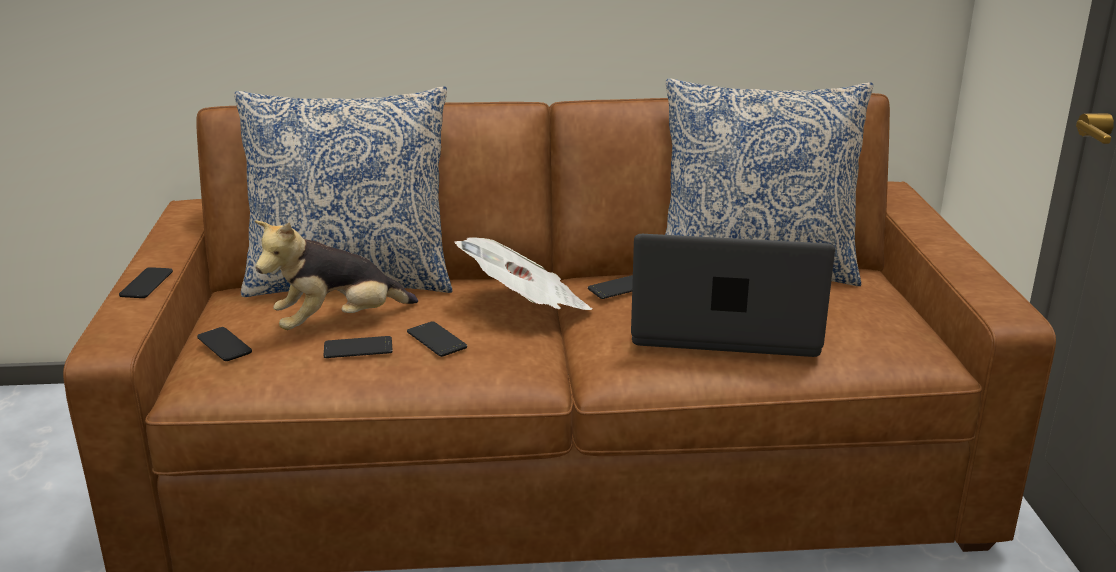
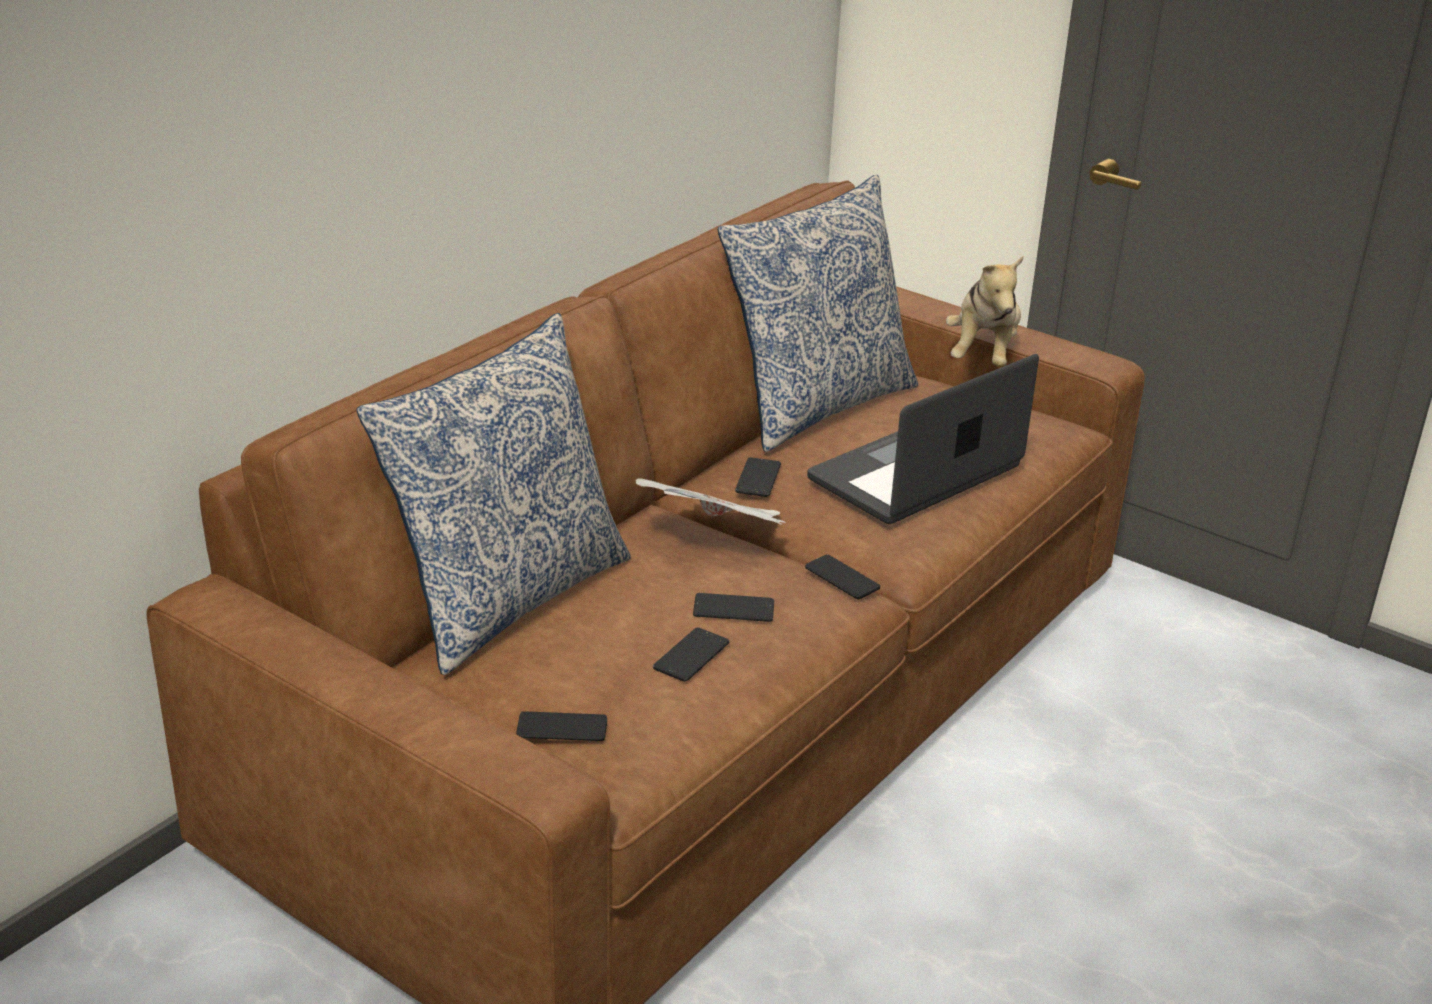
camera: 50 degrees left, 5 degrees up
phone [119,267,173,298] -> phone moved to [805,554,880,599]
plush toy [255,220,418,330] -> plush toy moved to [946,255,1024,367]

